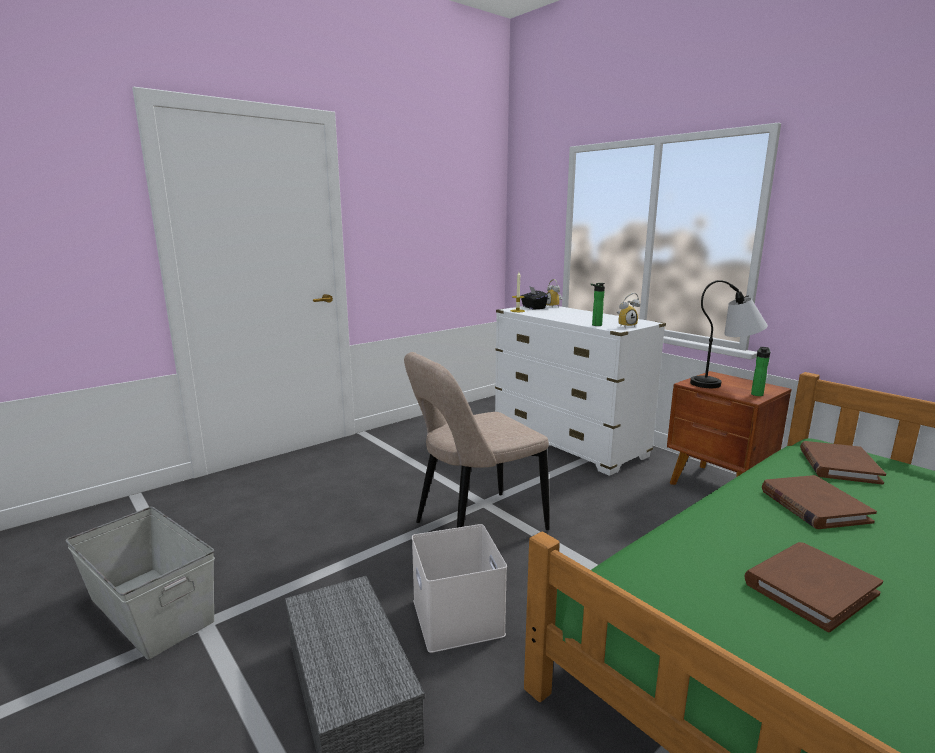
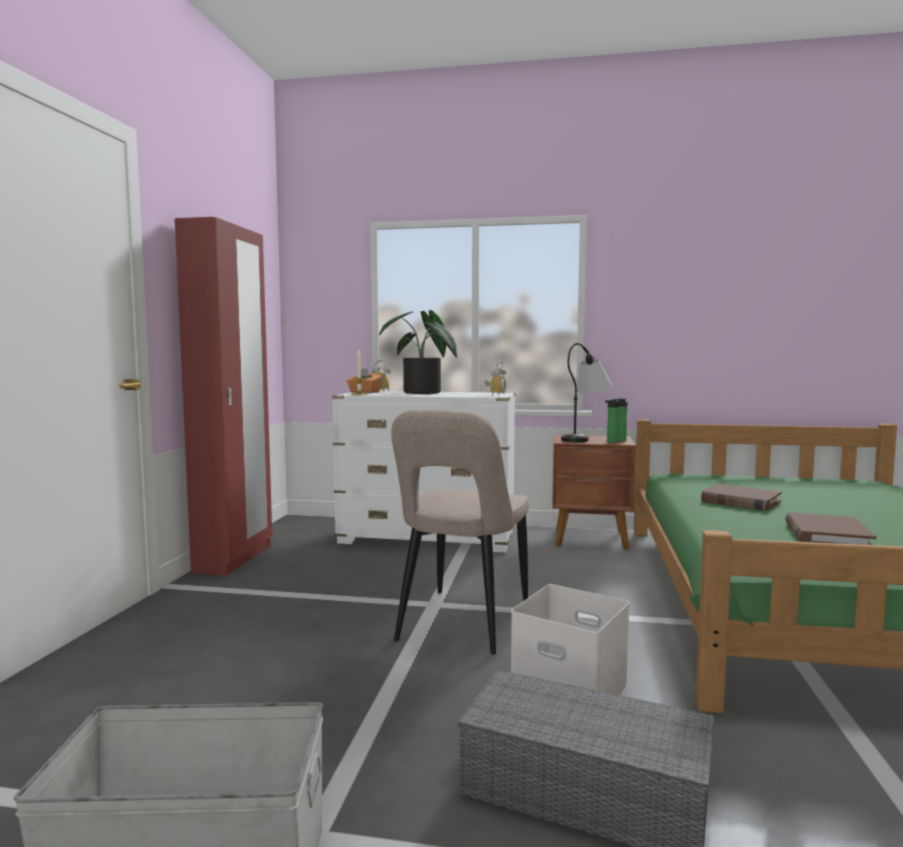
camera: 40 degrees left, 10 degrees down
black tissue box [521,286,548,309] -> orange tissue box [347,369,382,393]
bottle [590,283,605,326] -> bottle moved to [605,399,618,443]
brown book [800,441,886,485] -> none
none -> red wardrobe [175,217,272,576]
none -> potted plant [379,310,457,394]

